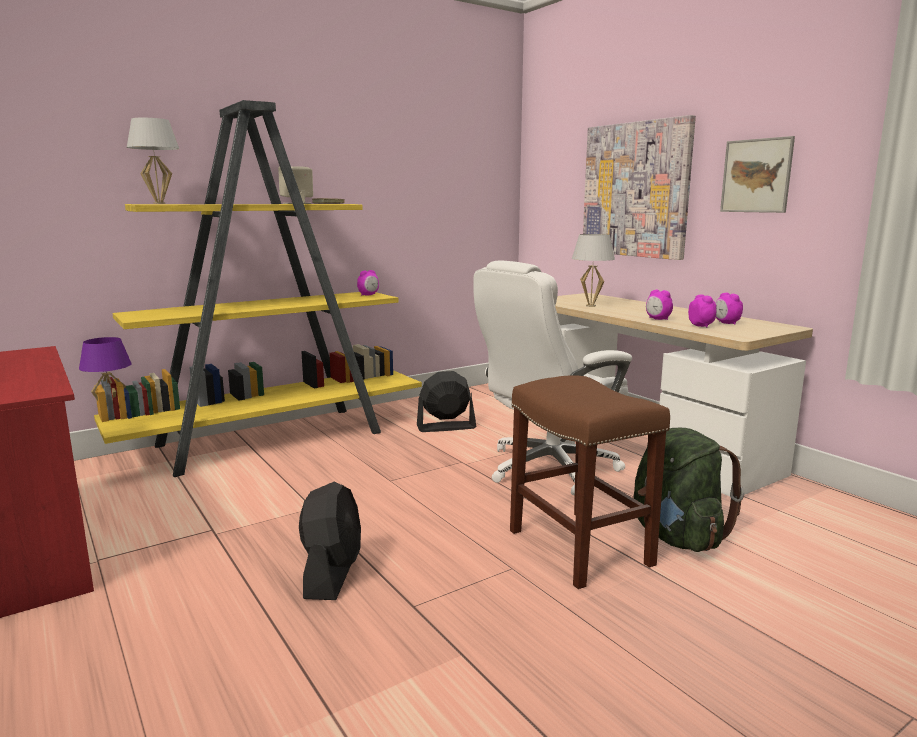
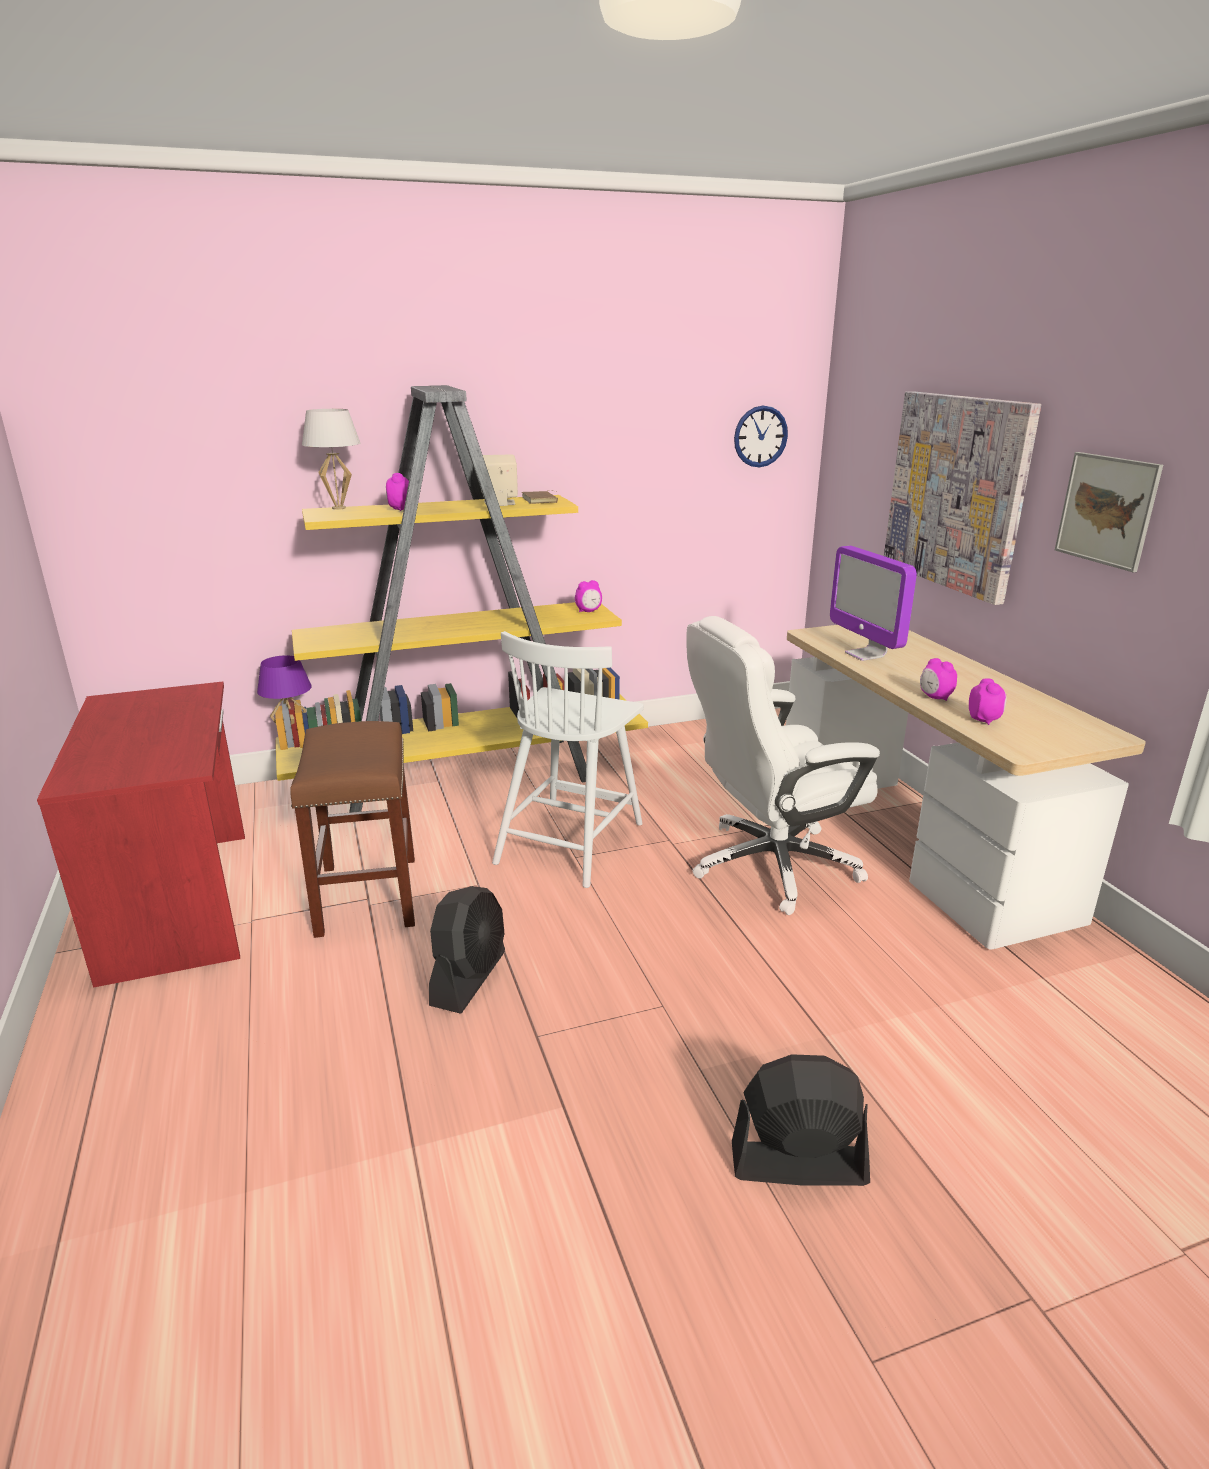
camera: 15 degrees right, 10 degrees up
black fan [417,371,476,432] -> black fan moved to [732,1054,870,1186]
brown stool [510,376,670,589] -> brown stool moved to [290,721,415,938]
white table lamp [572,234,615,307] -> monitor [830,546,917,661]
green backpack [633,428,744,552] -> none
alarm clock [716,293,743,325] -> alarm clock moved to [386,473,409,511]
none -> white chair [492,631,644,888]
none -> wall clock [734,405,788,467]

